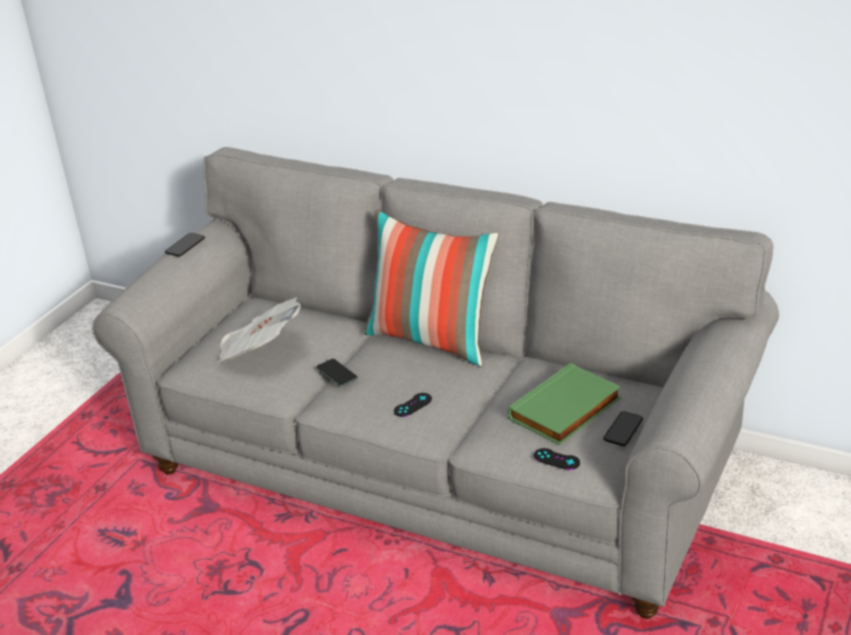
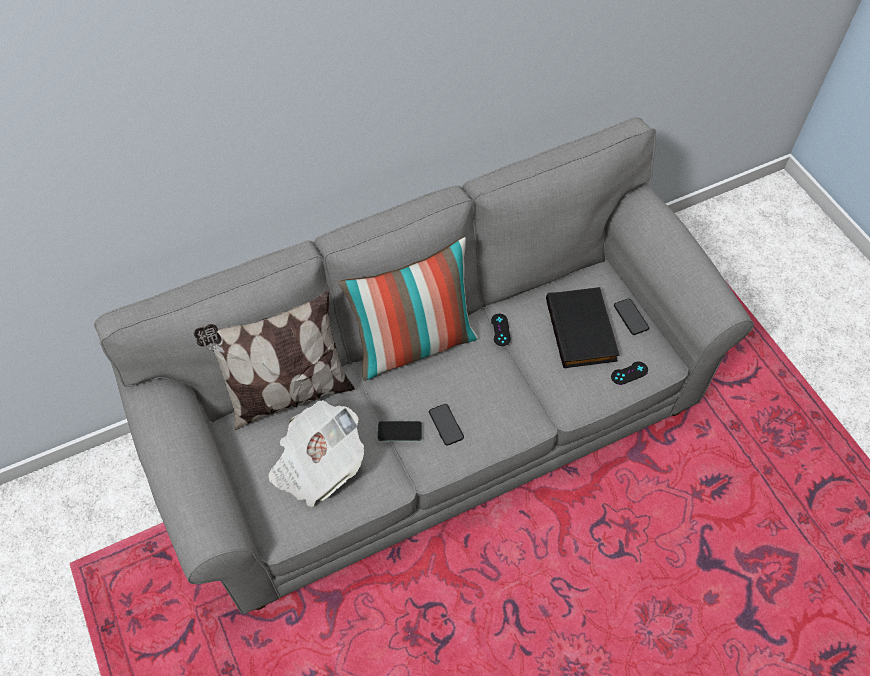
camera: 55 degrees left, 25 degrees up
phone [165,233,205,256] -> phone moved to [429,404,464,446]
black game controller [394,393,432,417] -> black game controller moved to [491,314,511,346]
green book [508,363,621,445] -> black book [546,287,619,368]
none -> pillow [194,291,355,431]

